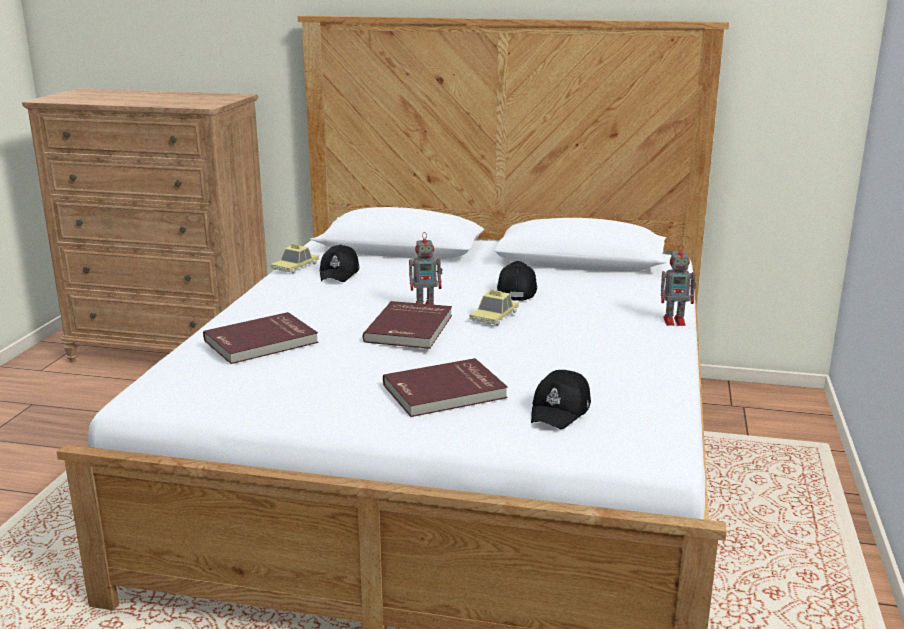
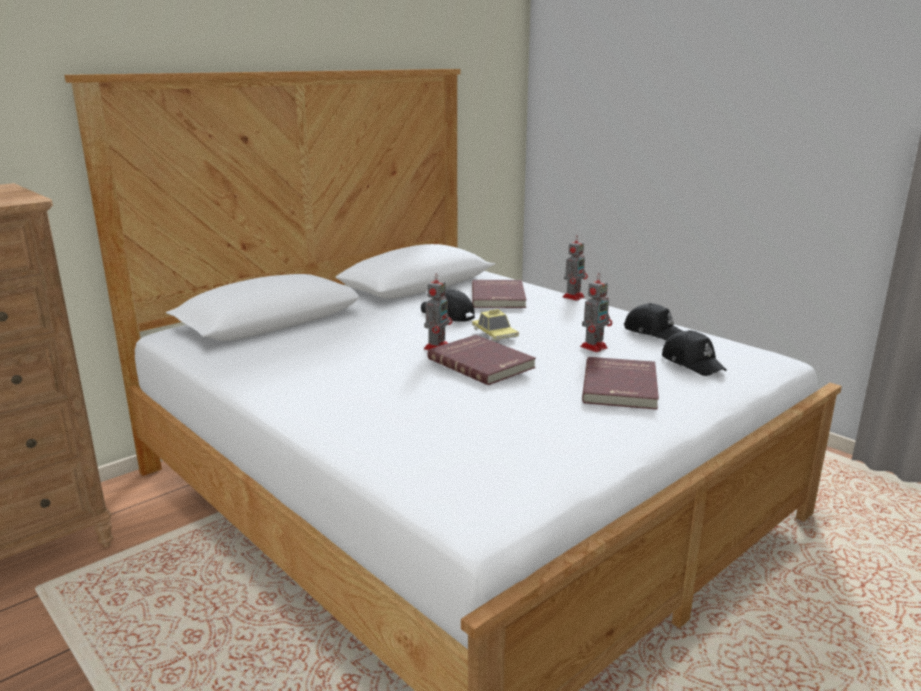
camera: 55 degrees left, 0 degrees up
red book [203,312,319,364] -> red book moved to [472,280,526,308]
toy car [270,243,319,273] -> none
black cap [320,244,359,282] -> black cap moved to [624,303,682,340]
none -> toy robot [580,274,612,352]

